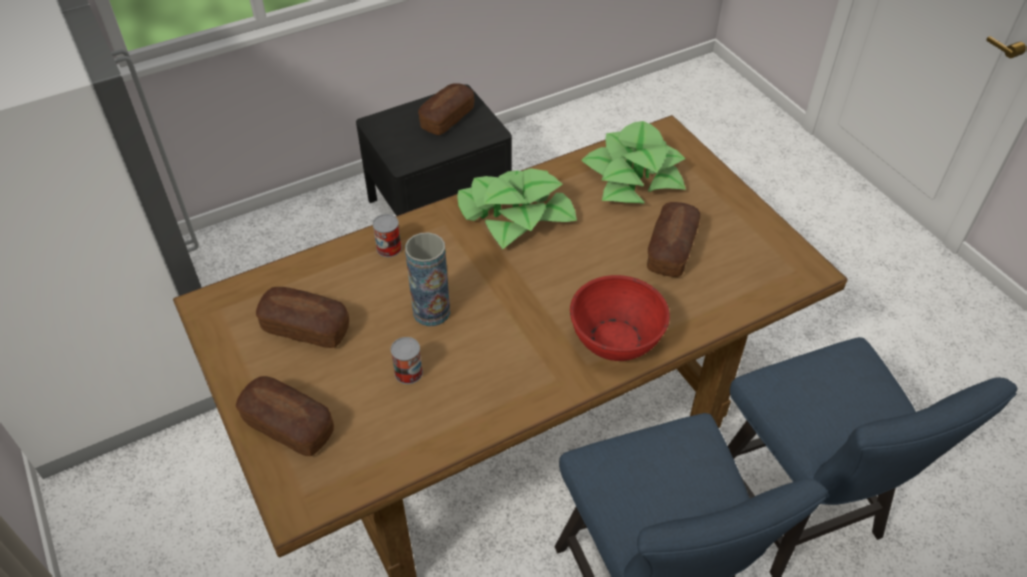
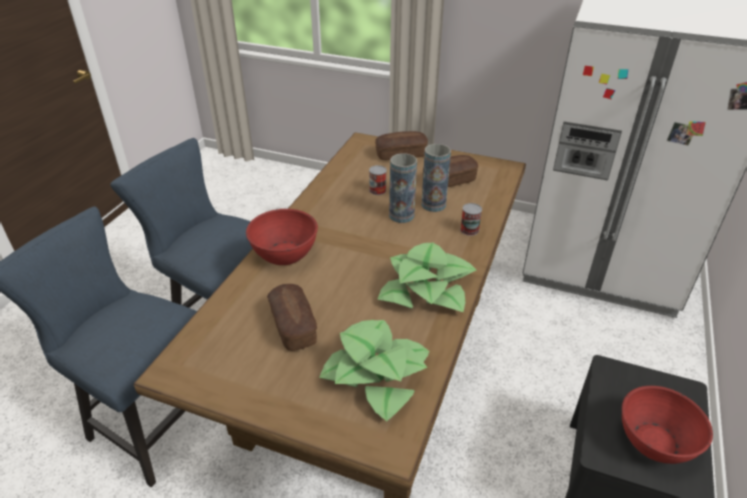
camera: 140 degrees right, 10 degrees down
bread [418,83,474,135] -> red bowl [622,386,713,464]
none -> vase [421,144,451,212]

